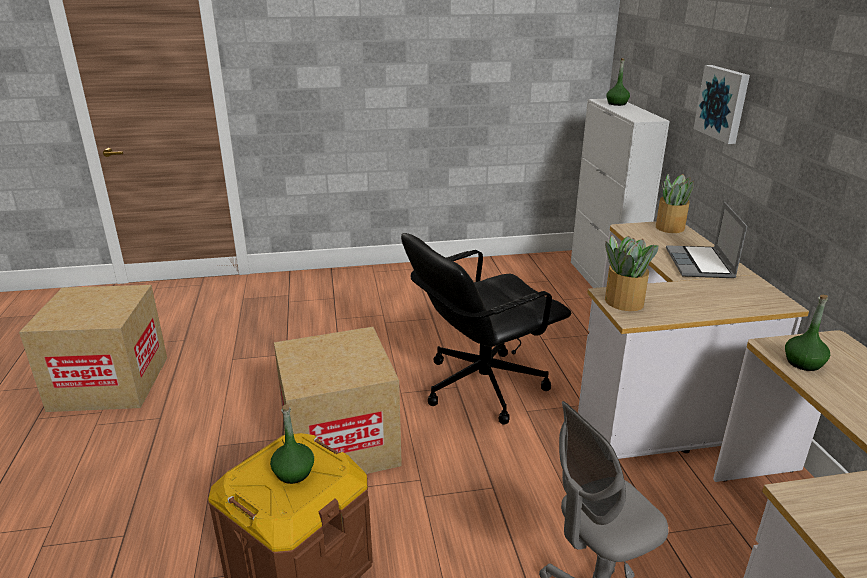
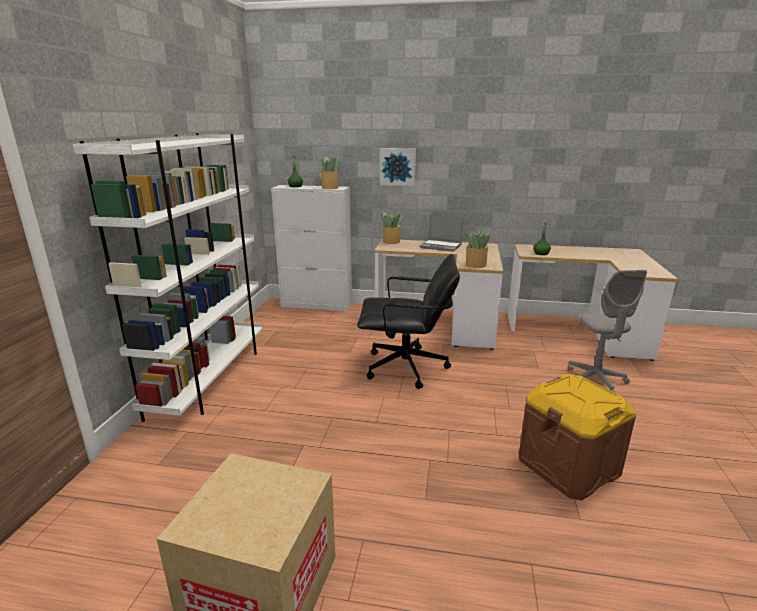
camera: 70 degrees left, 5 degrees down
green bottle [270,404,314,484] -> none
cardboard box [274,327,402,474] -> none
black office chair [401,233,571,425] -> black office chair turned 75 degrees counterclockwise [357,254,460,389]
none -> white bookcase [73,133,263,422]
none -> potted plant [320,156,340,189]

